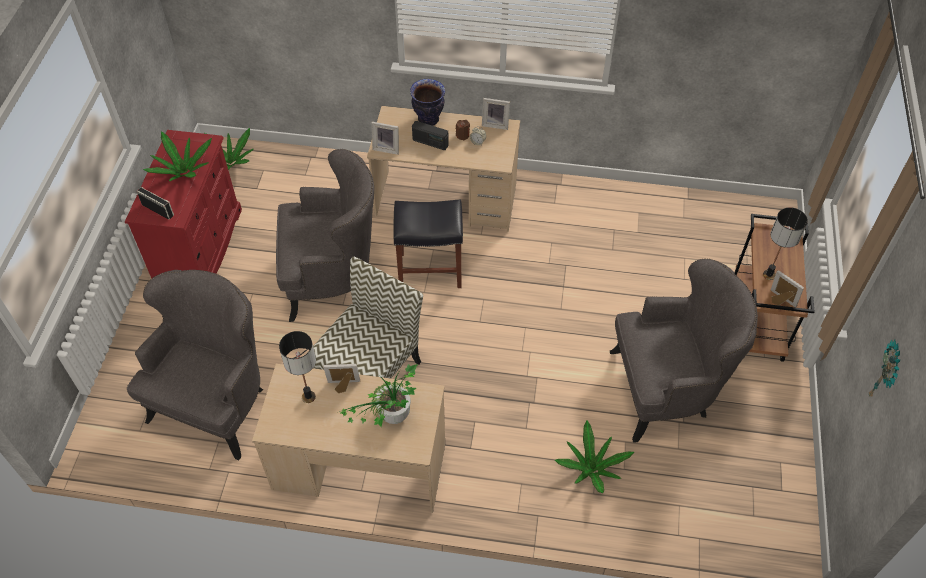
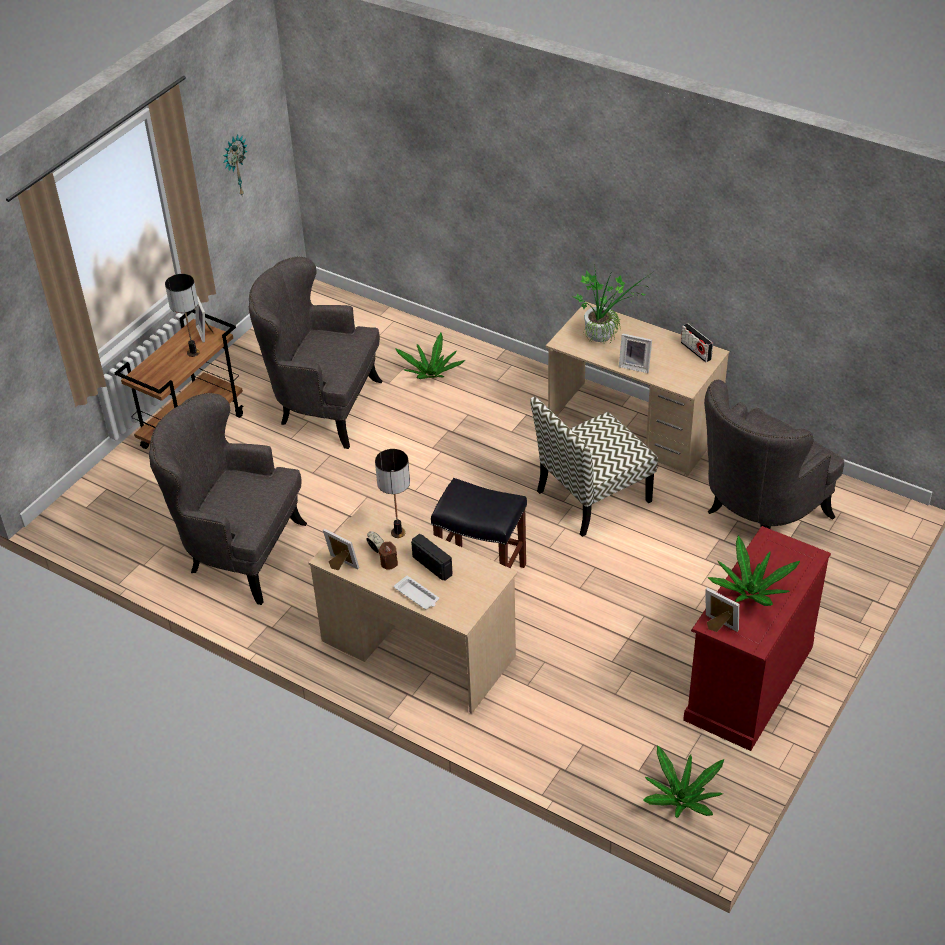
camera: 155 degrees left, 10 degrees down
radio [137,187,174,220] -> radio moved to [681,323,713,363]
grey armchair [276,149,374,322] -> grey armchair moved to [149,393,307,605]
table lamp [279,331,316,403] -> table lamp moved to [375,449,410,538]
picture frame [372,122,399,155] -> picture frame moved to [705,588,739,632]
vase [410,79,445,126] -> white tray [394,575,439,610]

